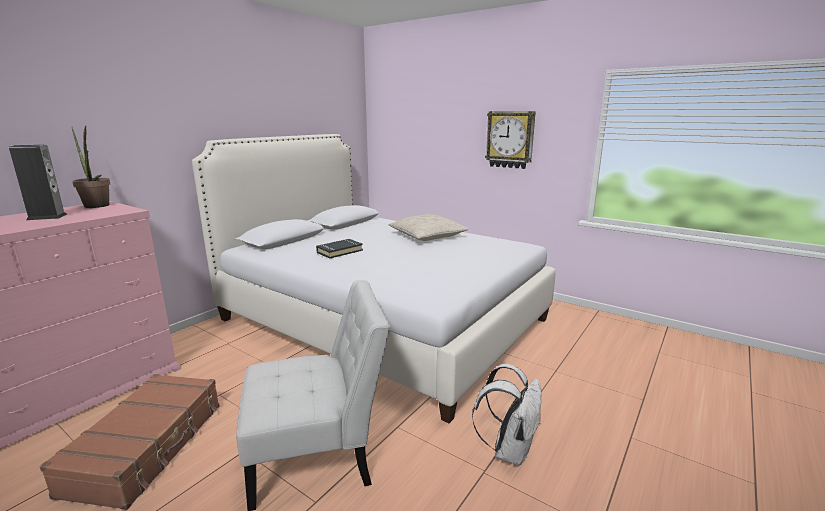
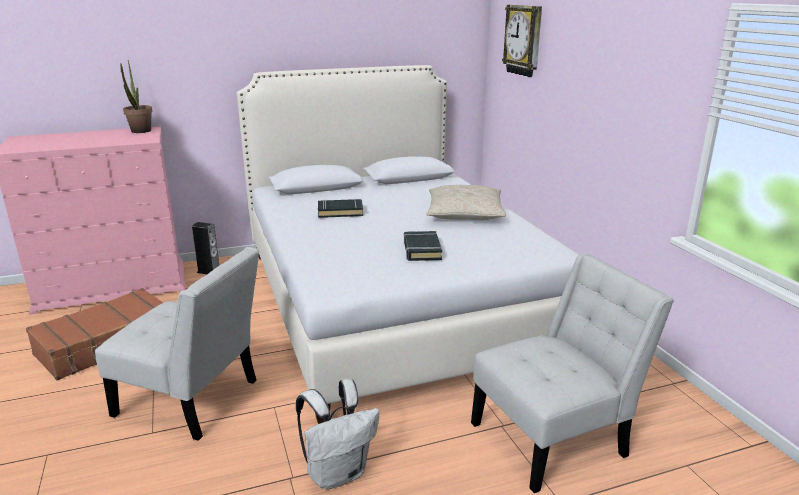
camera: 35 degrees right, 5 degrees up
speaker [9,145,67,220] -> speaker moved to [192,222,219,274]
wall clock [485,111,536,169] -> wall clock moved to [502,5,542,77]
none -> black book [404,231,442,261]
none -> white chair [471,254,674,493]

